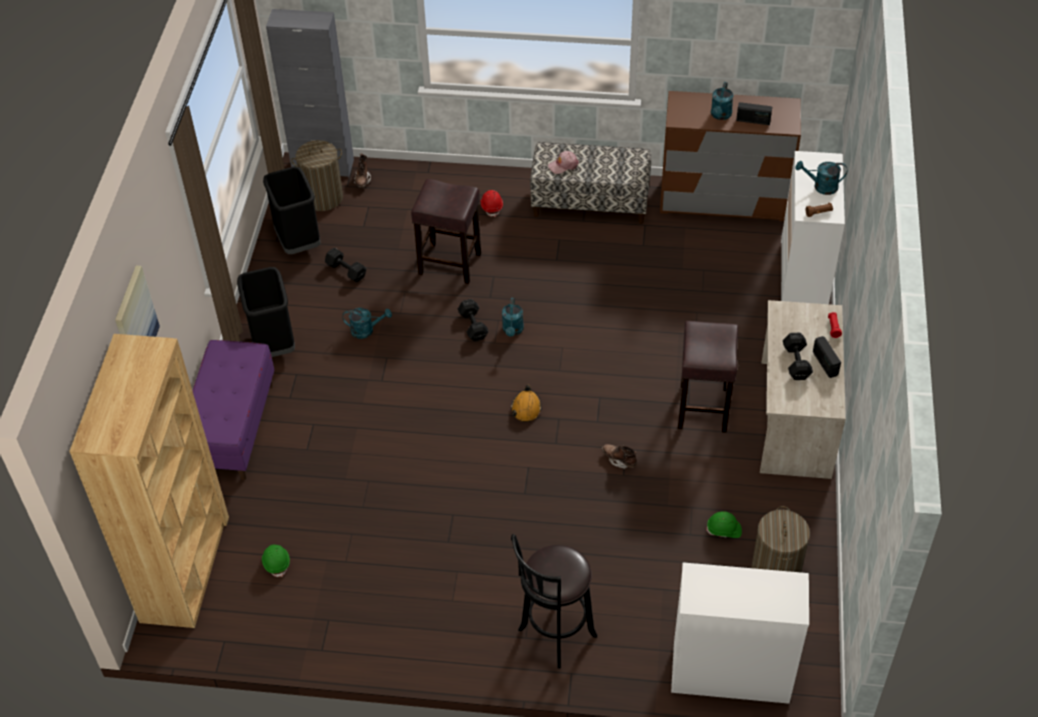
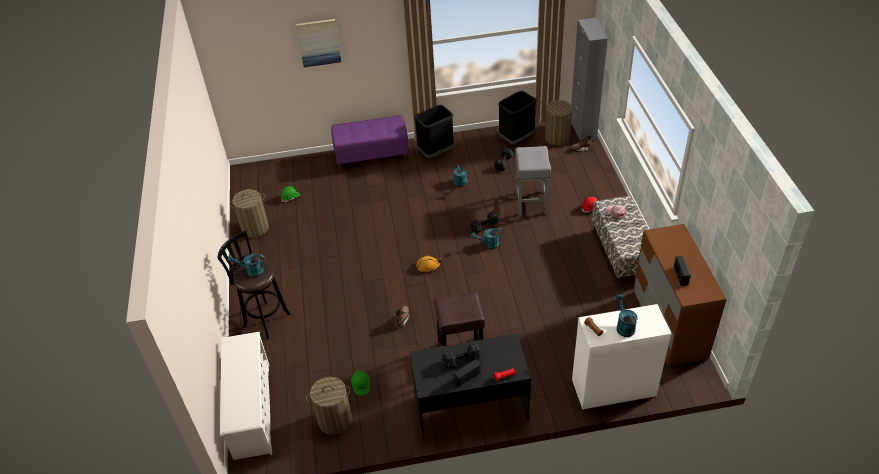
camera: 75 degrees right, 5 degrees down
brown bookcase [69,334,229,628] -> none
brown stool [411,179,481,284] -> grey stool [515,146,551,215]
white dresser [671,562,809,704] -> white shoe rack [220,332,272,460]
turquoise watering can [711,82,734,120] -> turquoise watering can moved to [228,253,266,277]
beige desk [760,300,846,479] -> black desk [409,334,531,440]
none -> laundry basket [229,189,269,238]

